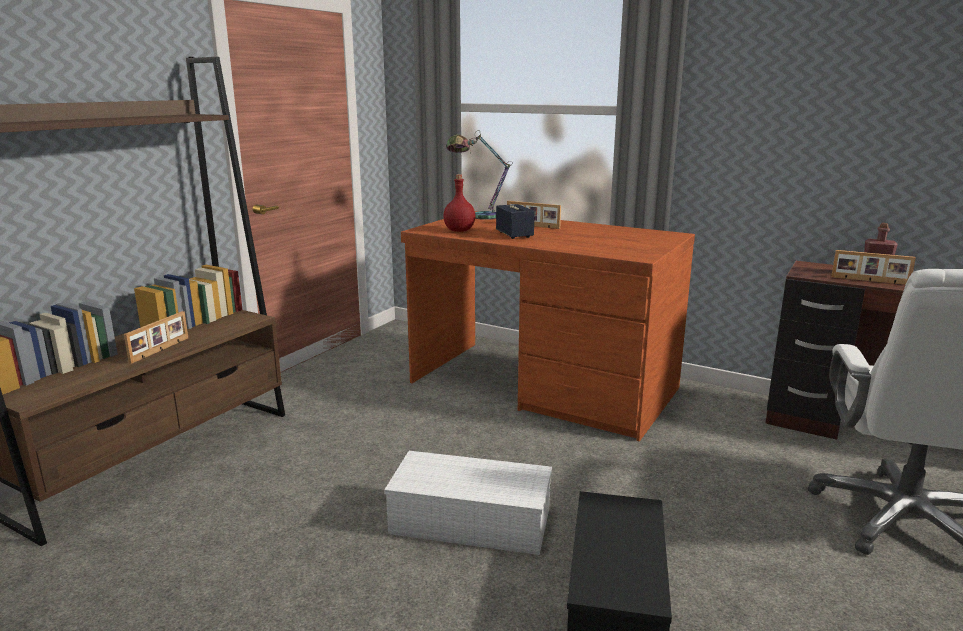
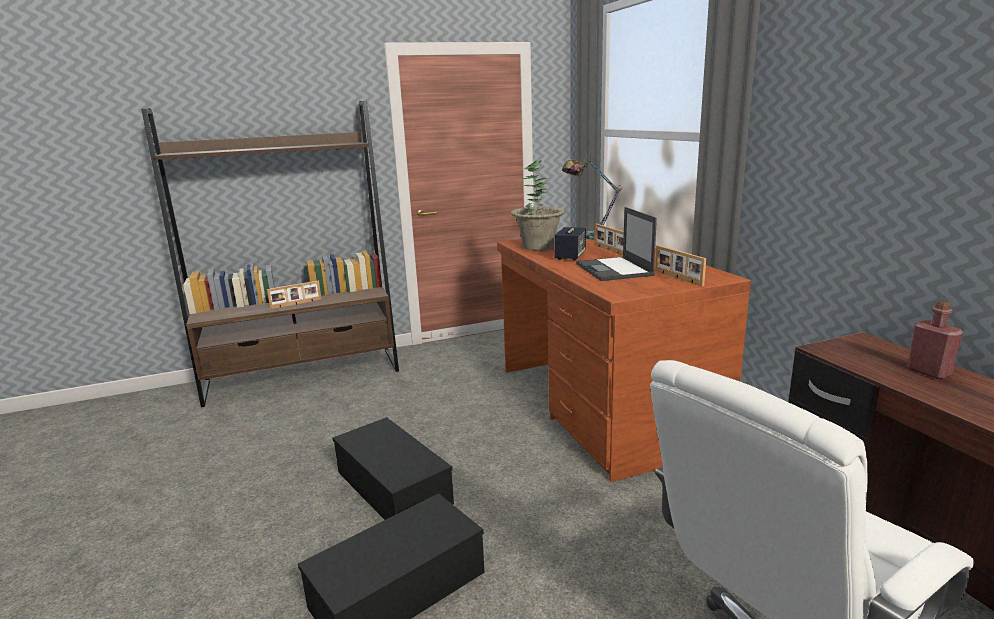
camera: 40 degrees right, 0 degrees up
white storage box [384,451,552,555] -> black storage box [332,417,454,520]
red bottle [443,174,475,232] -> potted plant [511,161,565,250]
picture frame [831,250,916,285] -> picture frame moved to [655,245,706,286]
none -> laptop [576,207,657,281]

